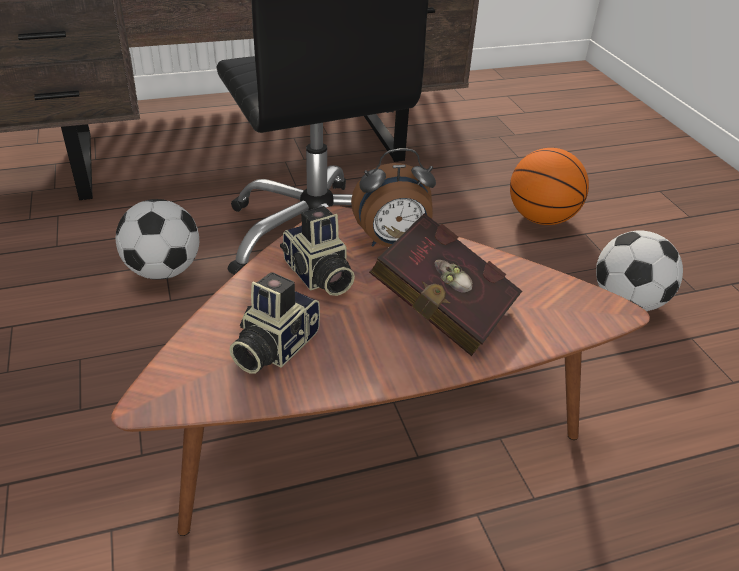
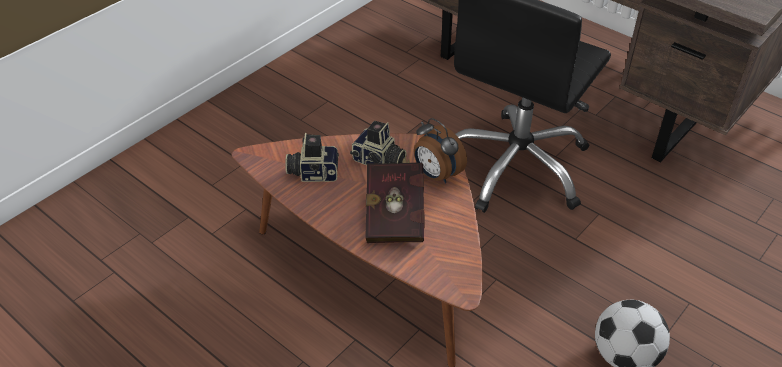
camera: 60 degrees right, 5 degrees up
football [115,199,199,280] -> none
camera [280,206,355,296] -> camera turned 90 degrees counterclockwise [350,121,407,165]
basketball [510,148,589,225] -> none

